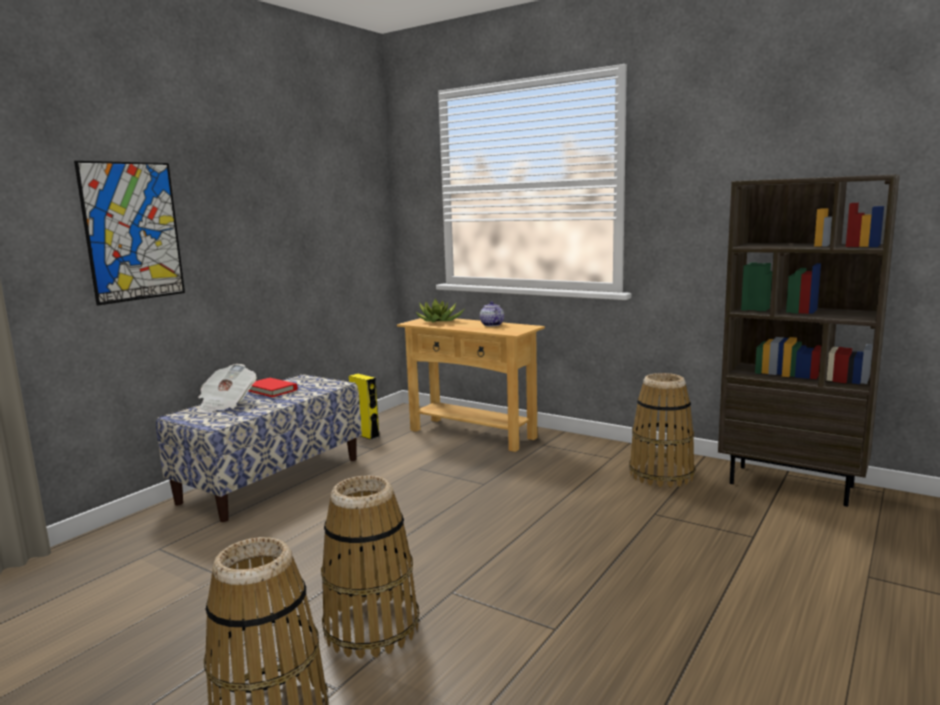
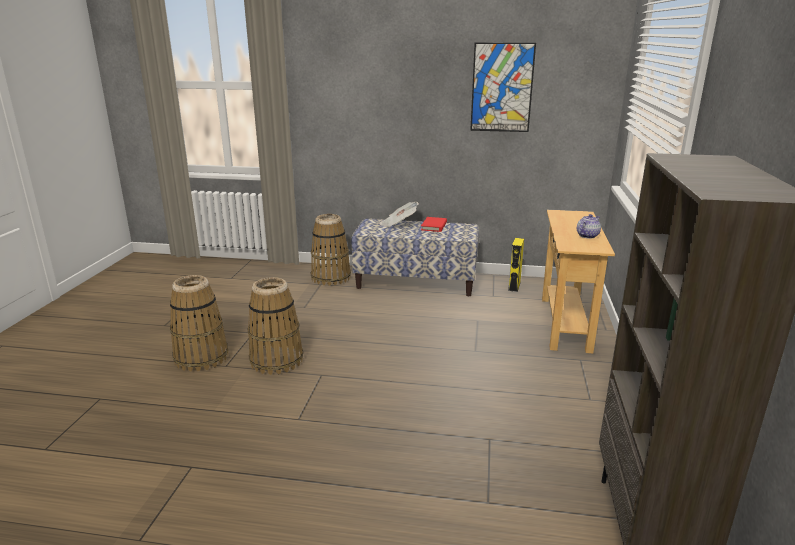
camera: 65 degrees right, 10 degrees up
picture [74,161,185,305] -> picture moved to [470,43,536,132]
potted plant [415,298,464,322] -> none
basket [629,373,695,488] -> basket moved to [311,214,351,286]

